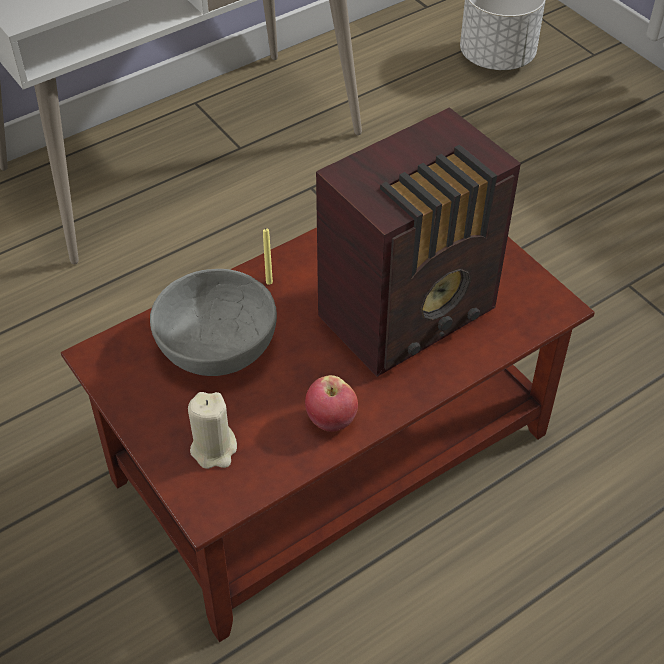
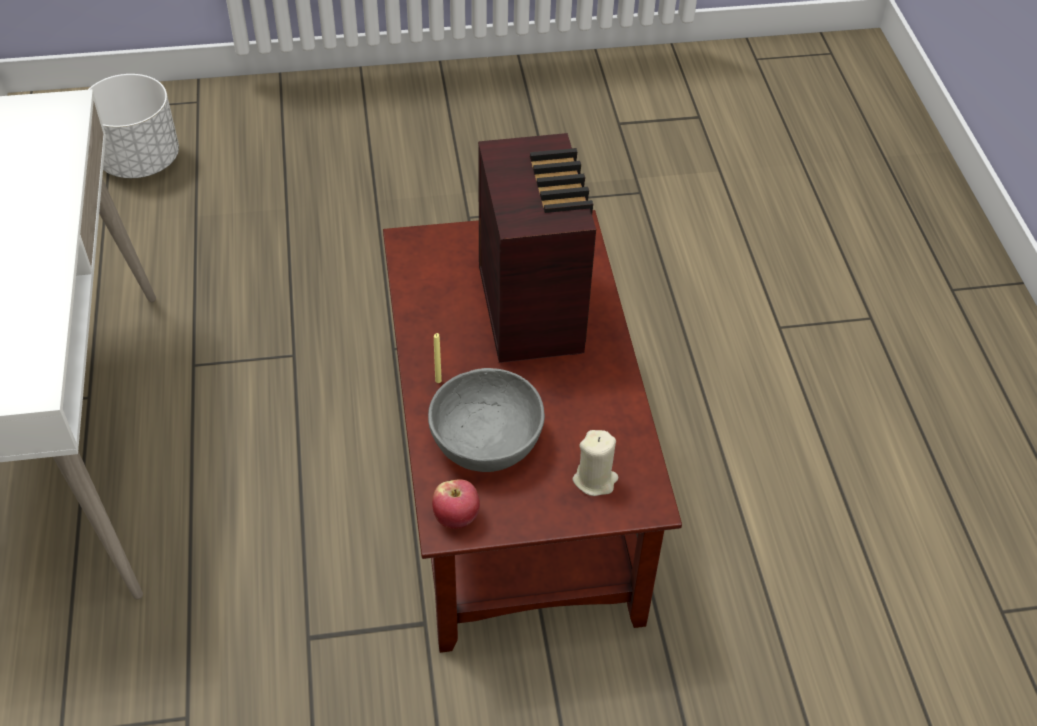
camera: 65 degrees left, 0 degrees up
apple [305,375,358,432] -> apple moved to [432,479,480,529]

